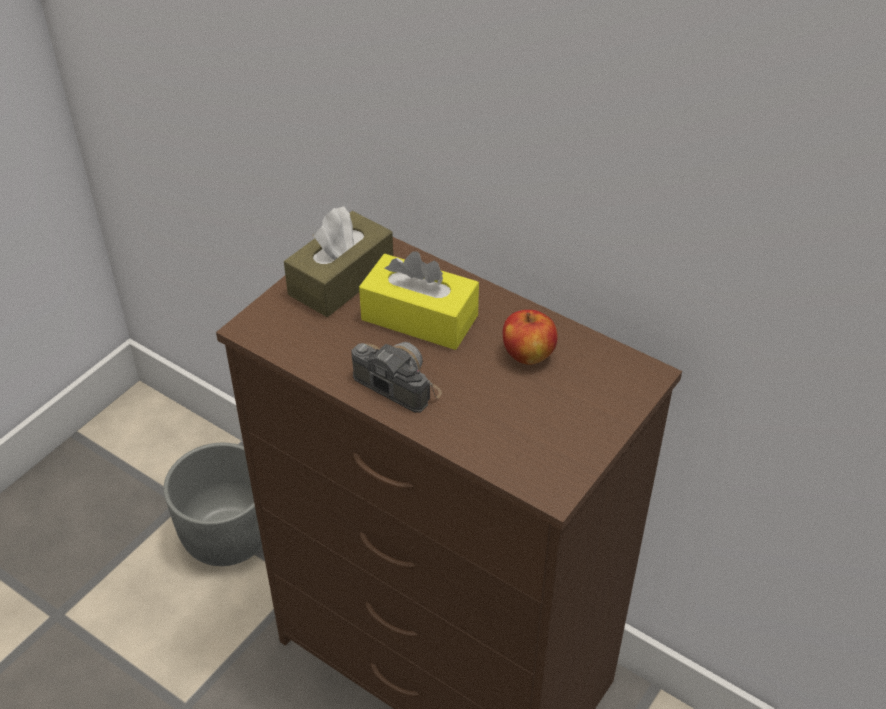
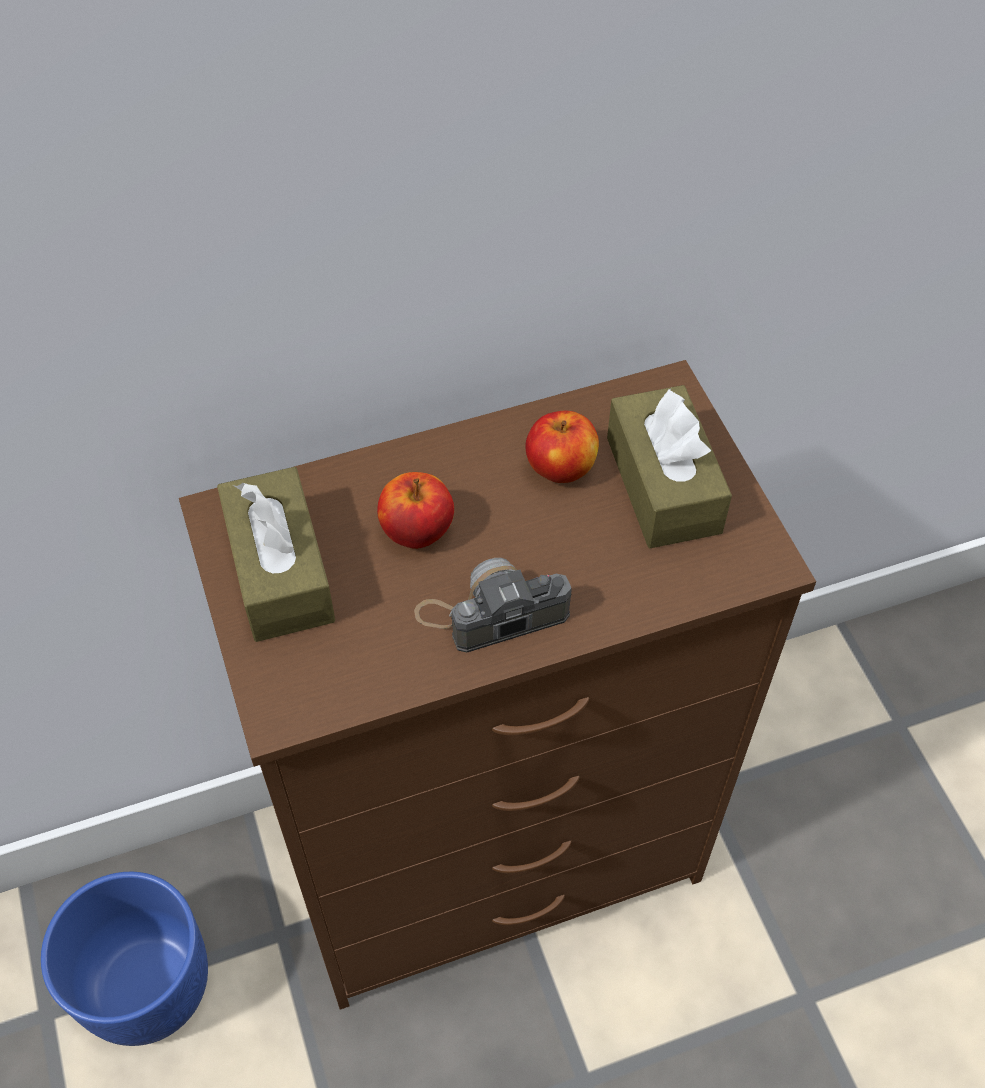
camera: 55 degrees left, 10 degrees up
grey planter [164,443,262,566] -> blue planter [41,872,208,1046]
yellow tissue box [359,251,479,350] -> apple [377,472,454,549]
none -> brown tissue box [607,385,732,548]

